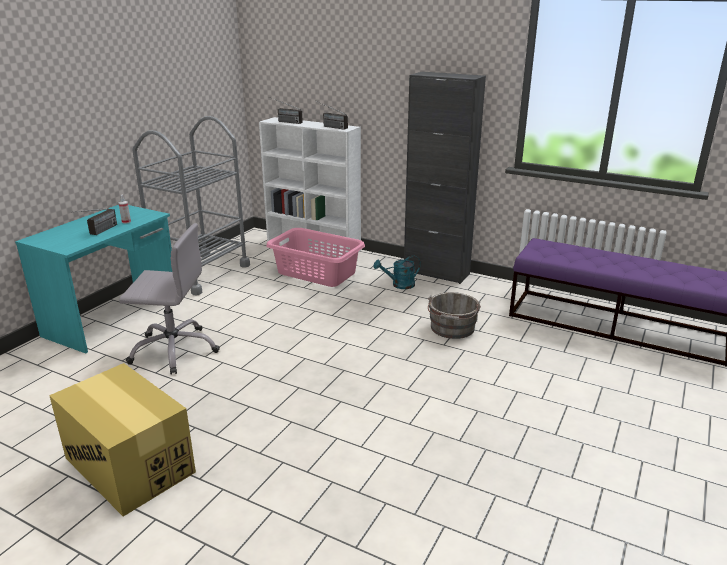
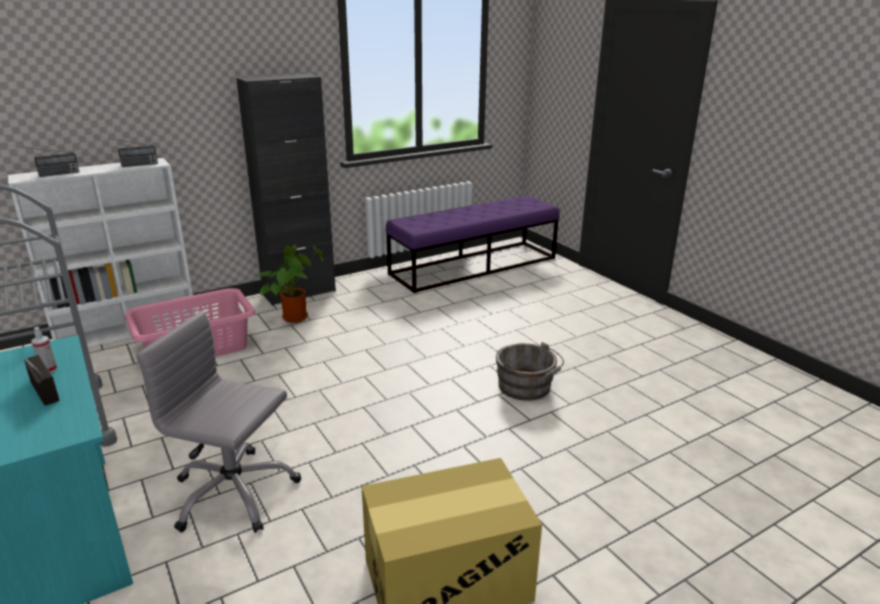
camera: 60 degrees left, 0 degrees up
grey office chair [119,223,220,375] -> grey office chair turned 105 degrees counterclockwise [136,311,301,533]
turquoise watering can [374,256,421,289] -> potted plant [257,244,324,323]
grey bucket [428,292,481,339] -> grey bucket moved to [496,342,564,401]

